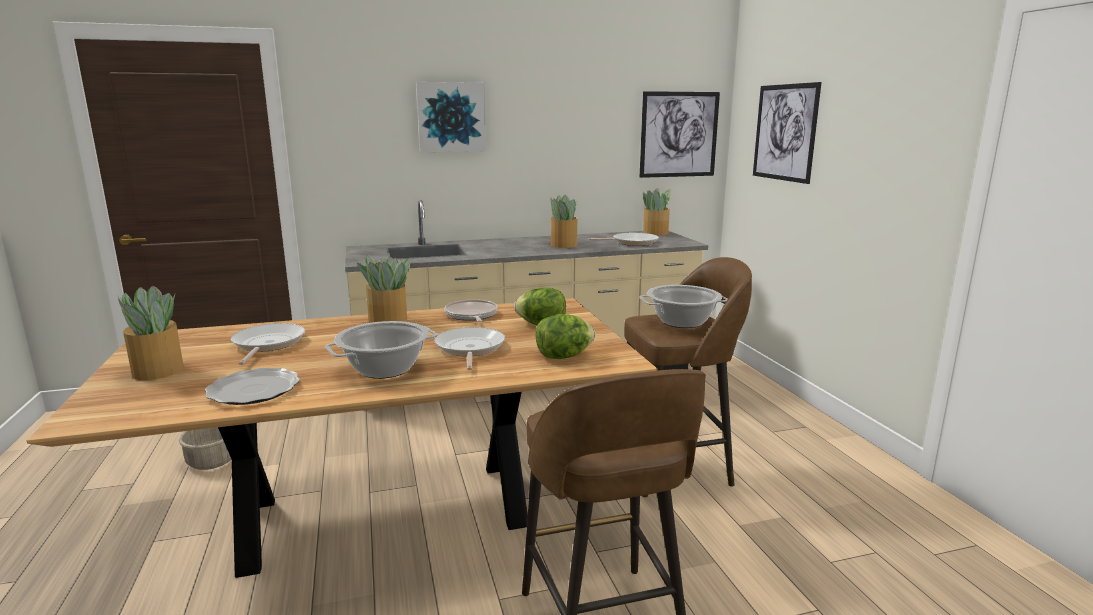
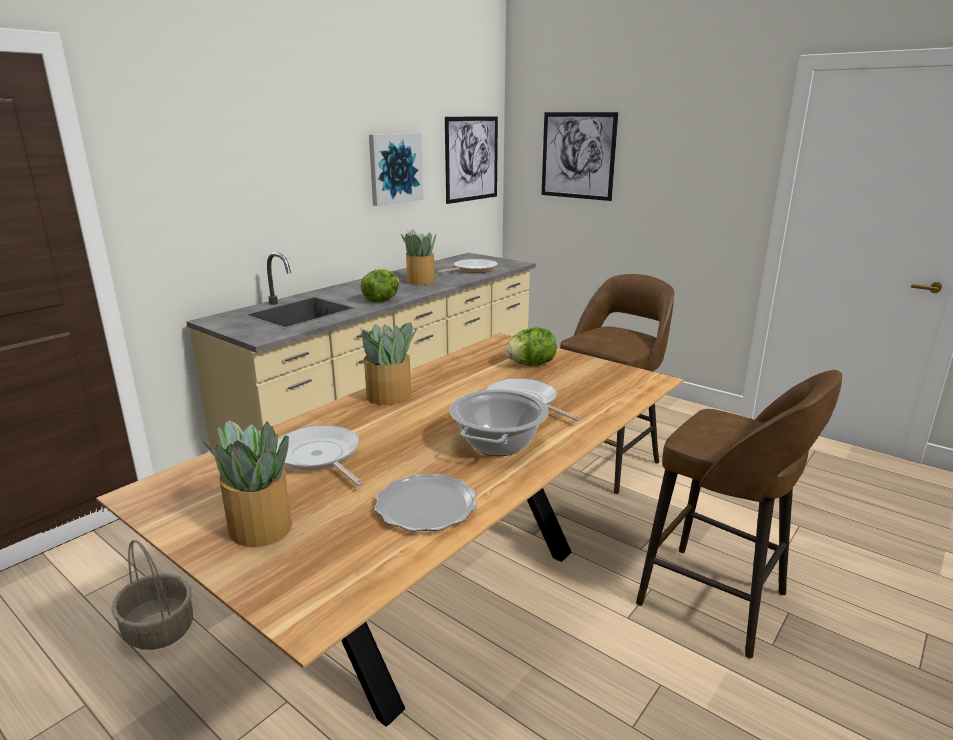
camera: 35 degrees left, 5 degrees up
picture [416,82,486,152] -> picture moved to [369,133,423,206]
frying pan [444,299,498,322] -> none
lettuce [536,314,595,359] -> lettuce moved to [361,269,400,302]
cooking pot [639,285,728,328] -> none
potted plant [643,188,672,236] -> none

